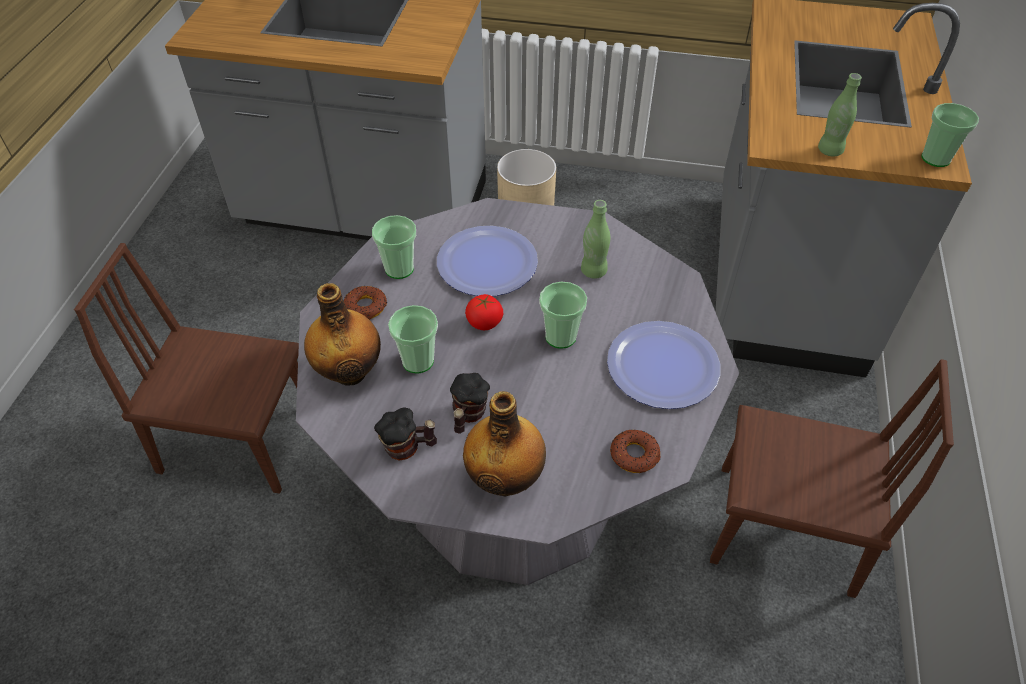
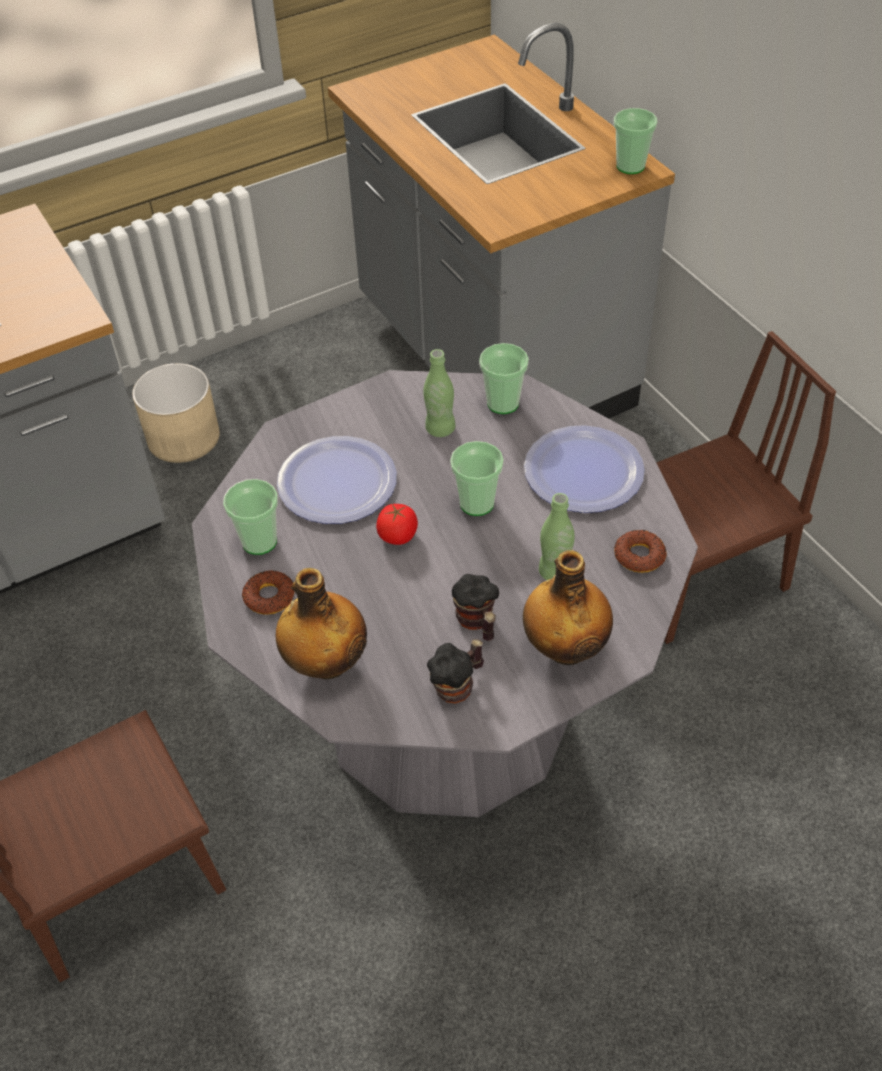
camera: 40 degrees left, 0 degrees up
cup [388,305,438,374] -> cup moved to [479,343,529,414]
green bottle [818,73,862,156] -> green bottle moved to [539,493,575,580]

